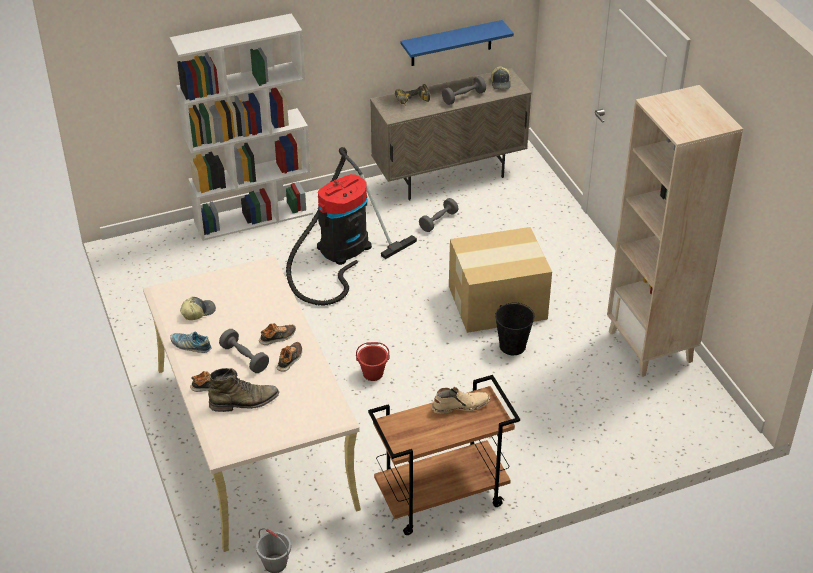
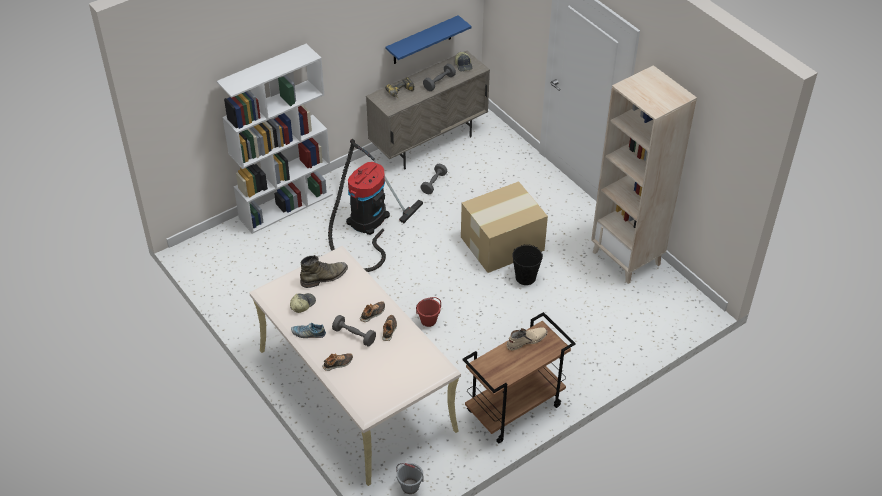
camera: 15 degrees left, 5 degrees up
green boot [208,368,279,412] -> green boot moved to [300,255,348,288]

